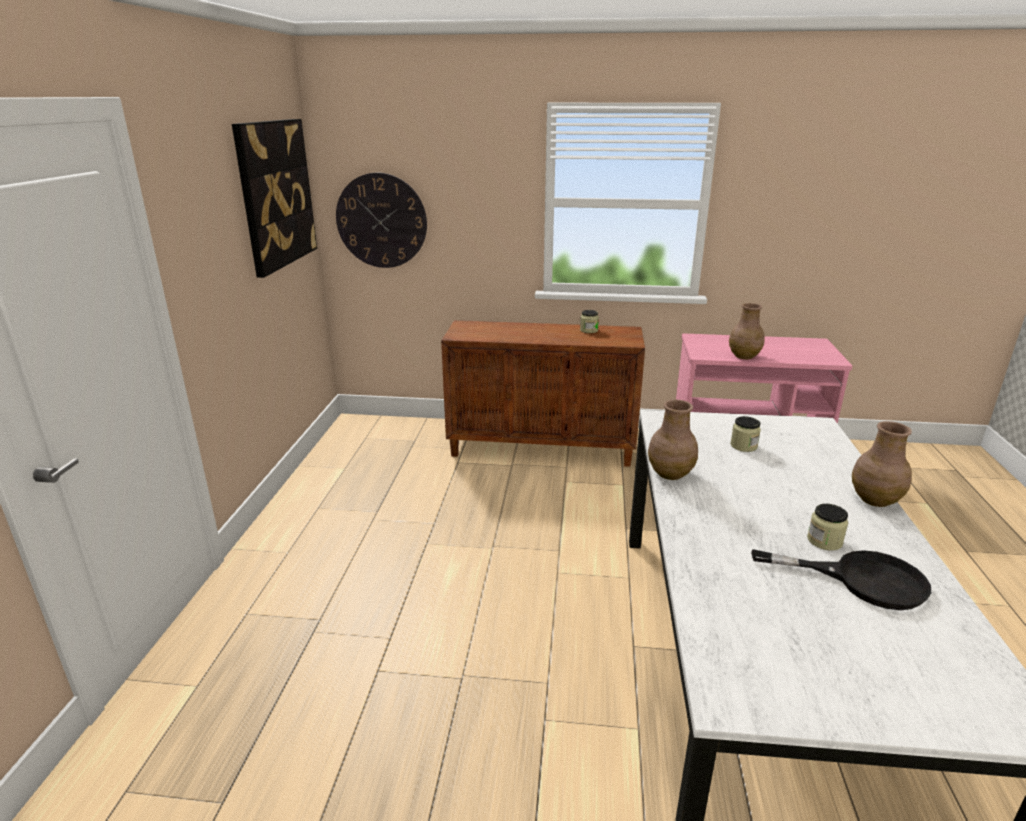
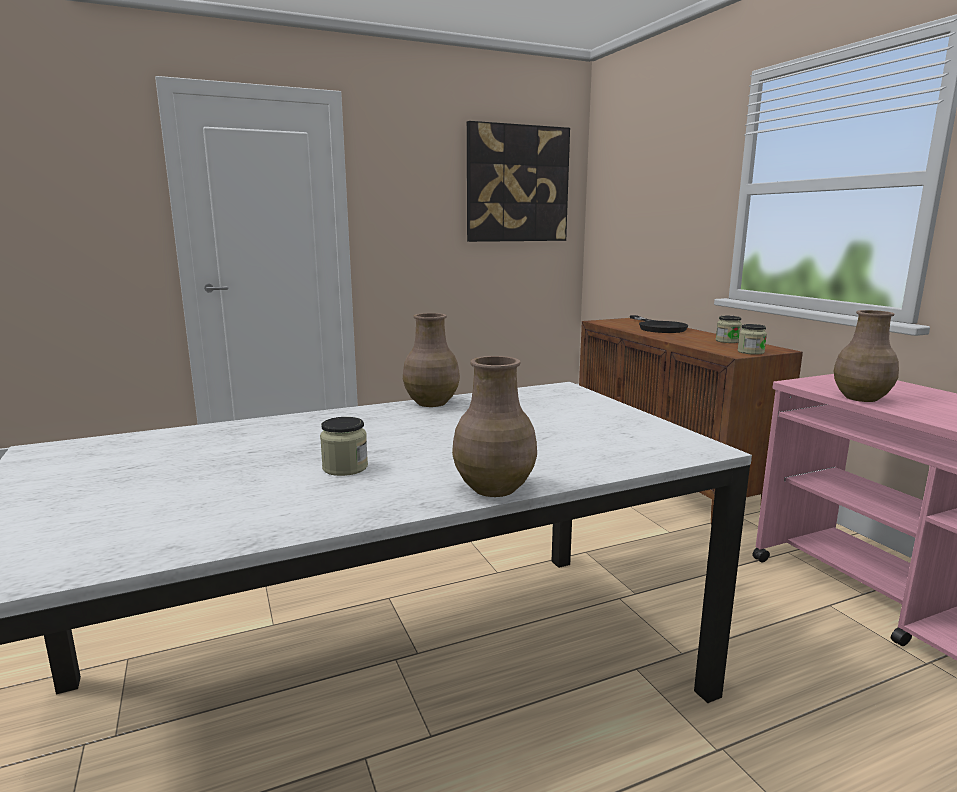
camera: 60 degrees right, 10 degrees down
wall clock [336,173,427,268] -> none
jar [730,416,761,452] -> jar moved to [738,324,767,355]
black frying pan [751,549,931,610] -> black frying pan moved to [630,315,688,333]

